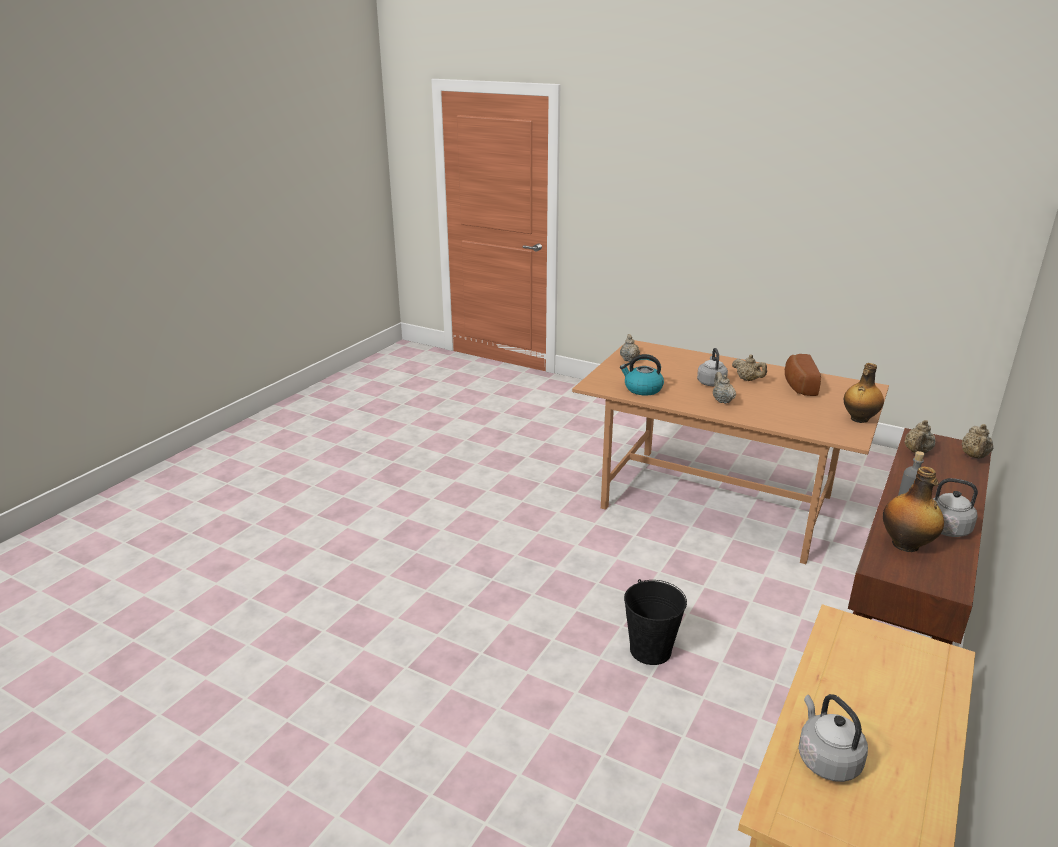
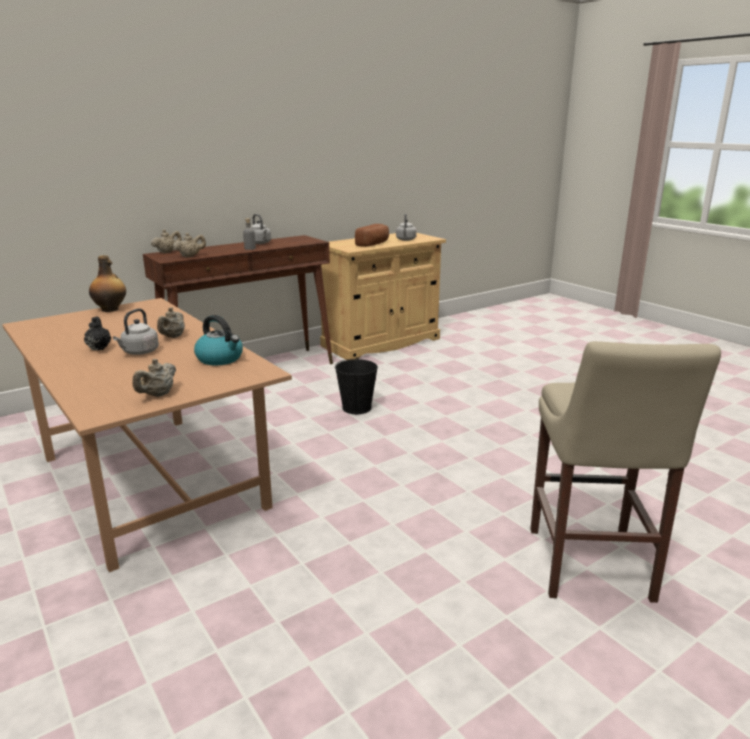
camera: 155 degrees left, 5 degrees down
beige teapot [732,355,767,381] -> black teapot [84,317,111,350]
bread [785,354,821,396] -> bread moved to [355,224,389,247]
bottle [883,466,944,552] -> none
none -> beige stool [530,341,721,603]

